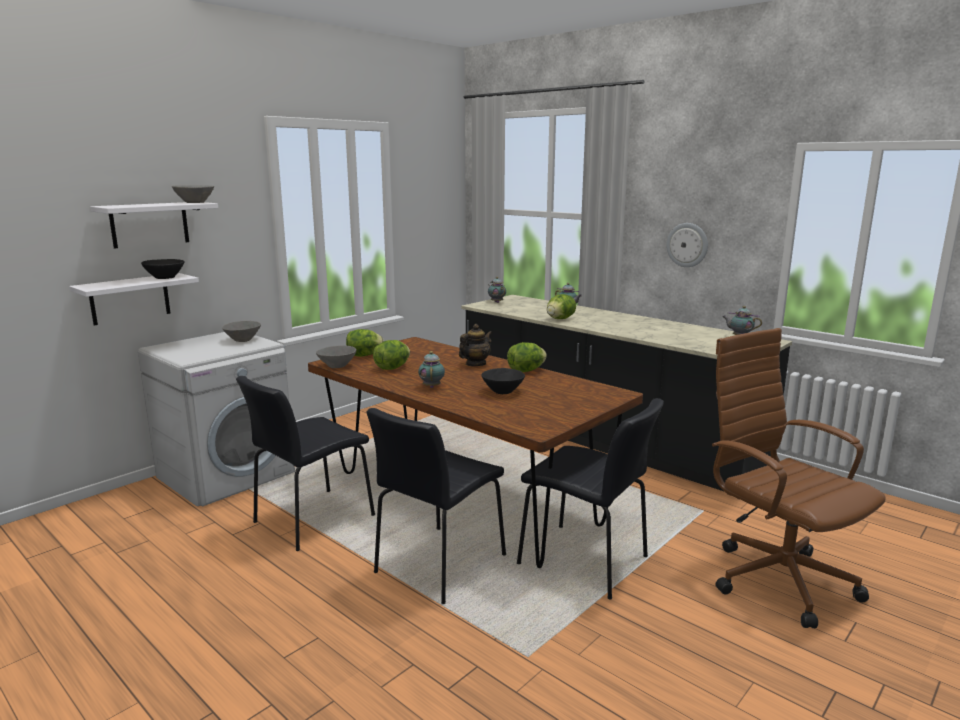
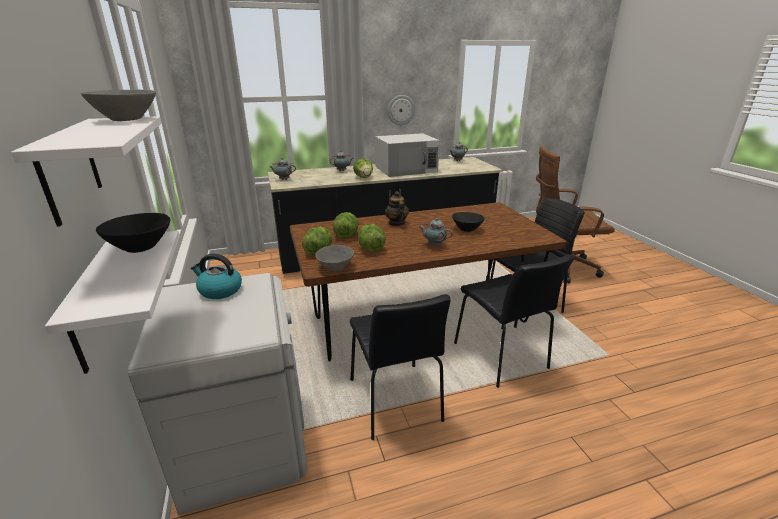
camera: 60 degrees left, 10 degrees up
grey bowl [222,321,261,342] -> kettle [191,253,242,299]
lettuce [507,342,547,372] -> lettuce moved to [333,212,358,239]
none -> white microwave [375,133,440,177]

